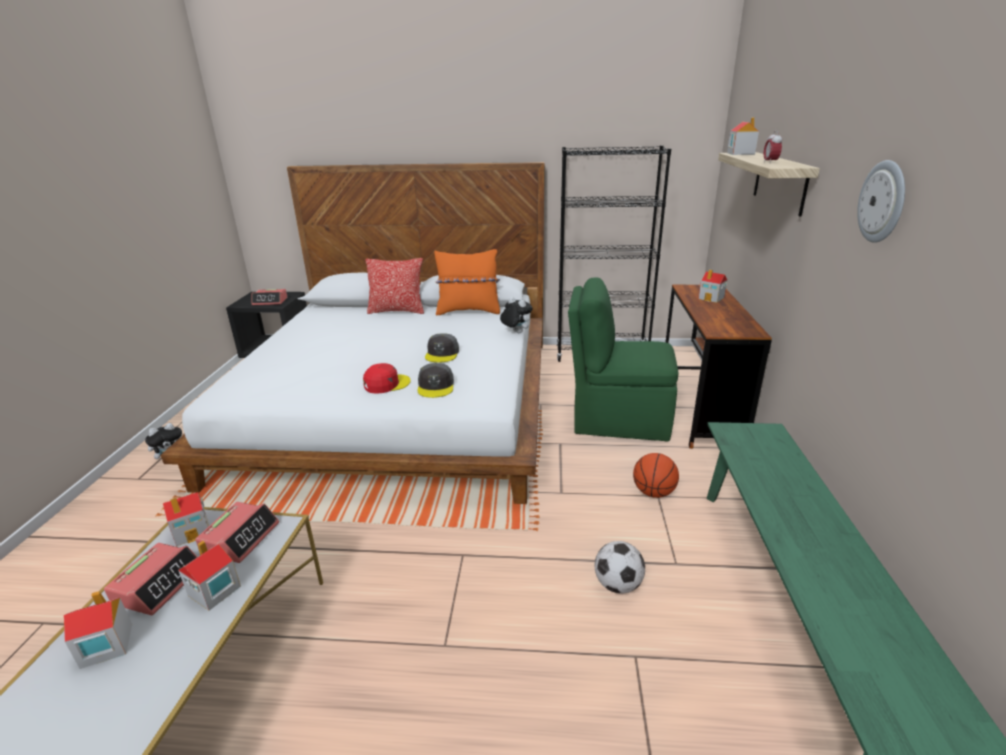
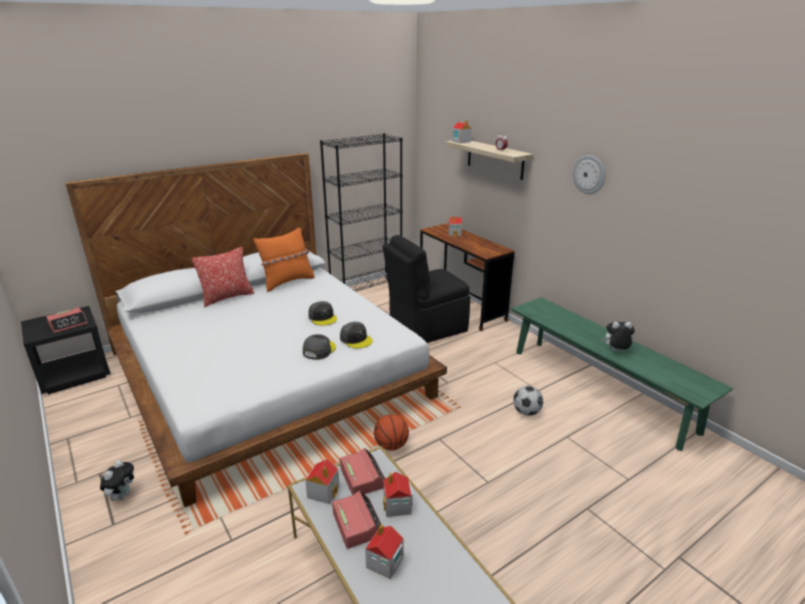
camera: 40 degrees left, 0 degrees up
red cap [363,363,411,394] -> grey cap [303,334,336,360]
plush toy [500,297,533,333] -> plush toy moved to [602,322,635,352]
green chair [568,277,678,442] -> black chair [383,235,470,343]
basketball [633,453,679,498] -> basketball moved to [374,414,409,450]

